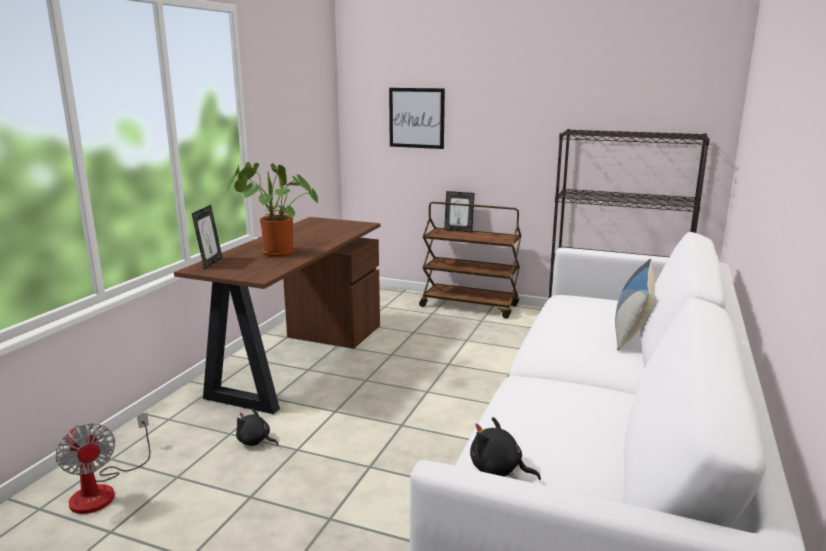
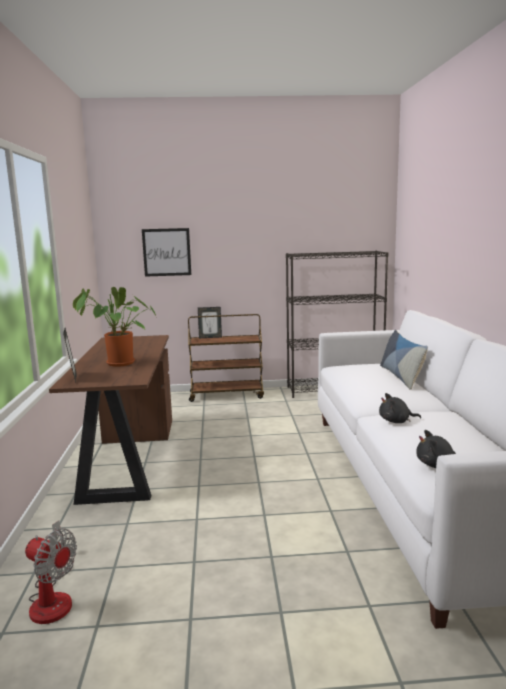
camera: 25 degrees left, 5 degrees down
black plush toy [236,408,278,447] -> black plush toy moved to [379,393,421,423]

